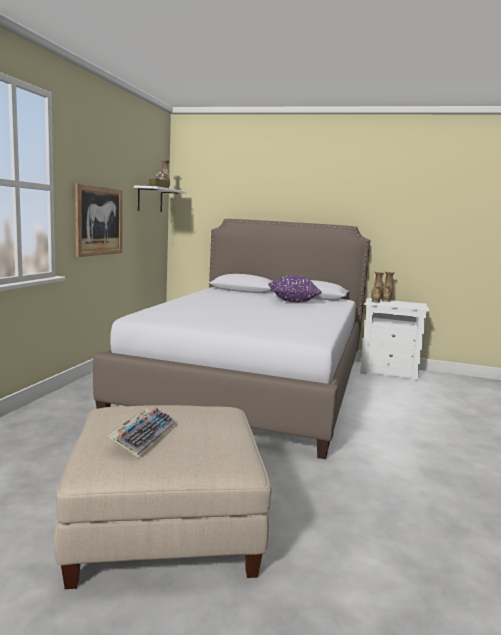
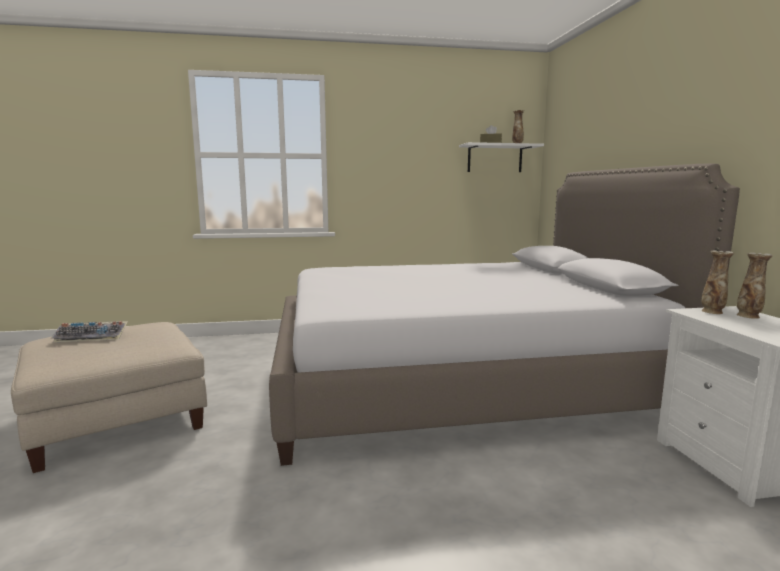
camera: 65 degrees right, 0 degrees up
picture [75,183,123,257] -> none
purple pillow [268,275,322,302] -> none

